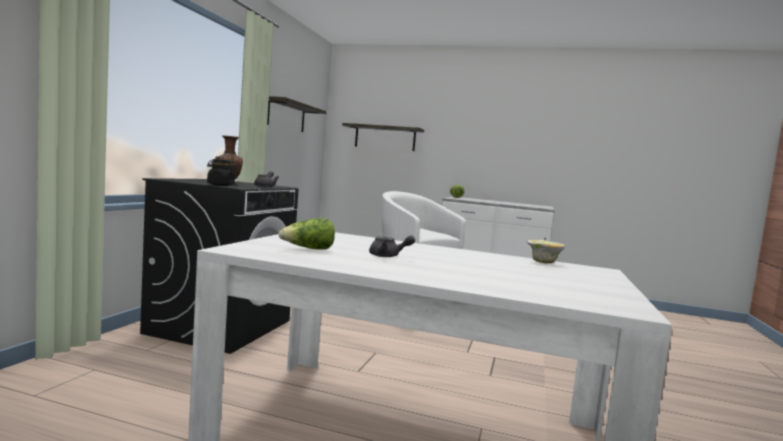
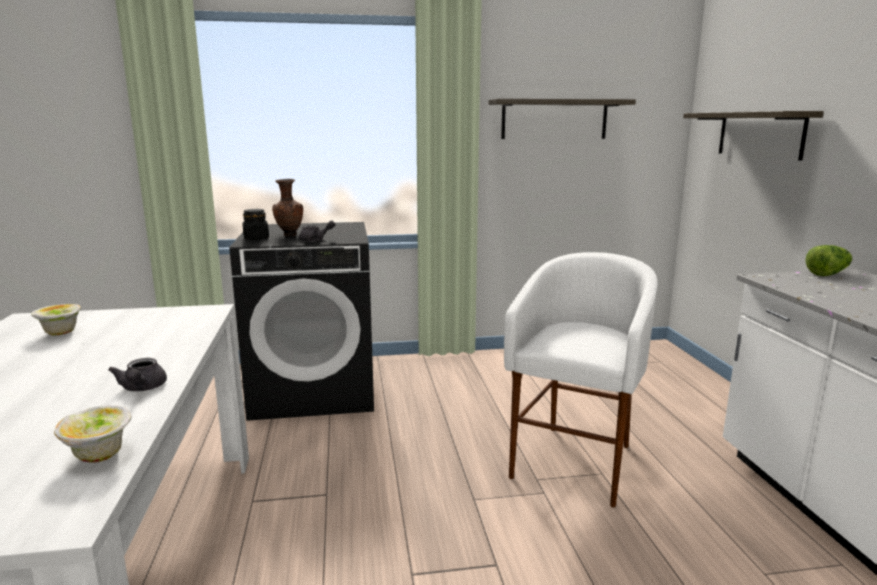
camera: 65 degrees right, 10 degrees up
lettuce [279,218,335,250] -> bowl [31,304,81,335]
grey teapot [369,235,415,257] -> grey teapot moved to [108,358,167,391]

